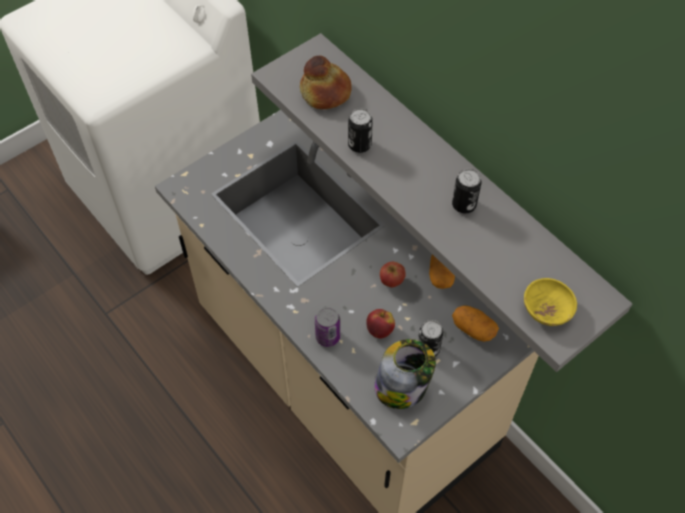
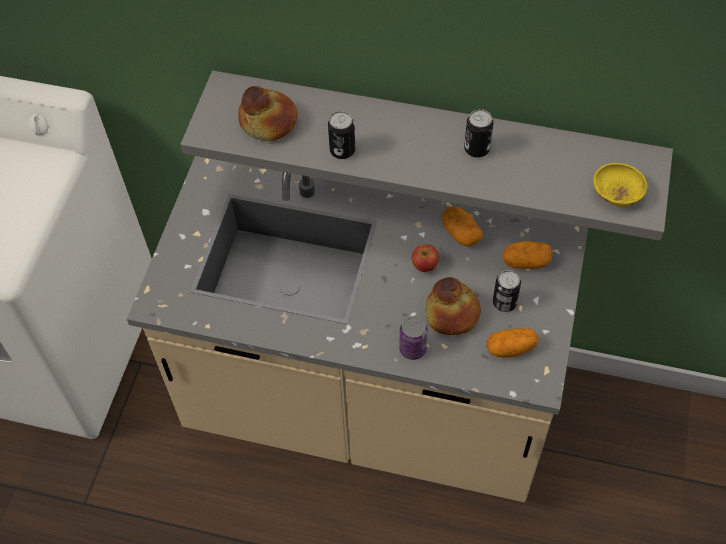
camera: 35 degrees left, 0 degrees up
apple [366,309,395,339] -> bread [425,277,481,335]
jar [374,339,436,409] -> potato [487,328,539,358]

